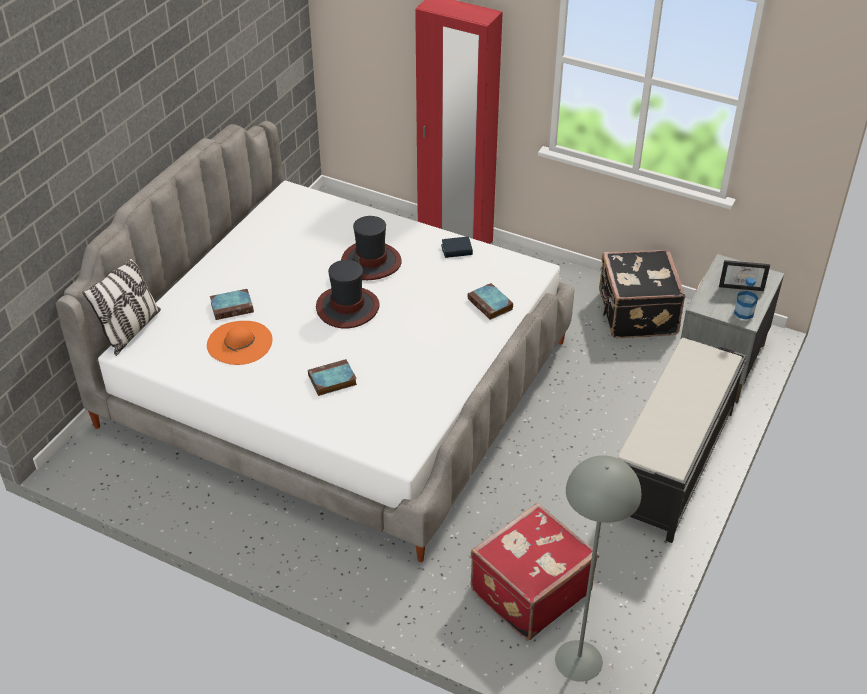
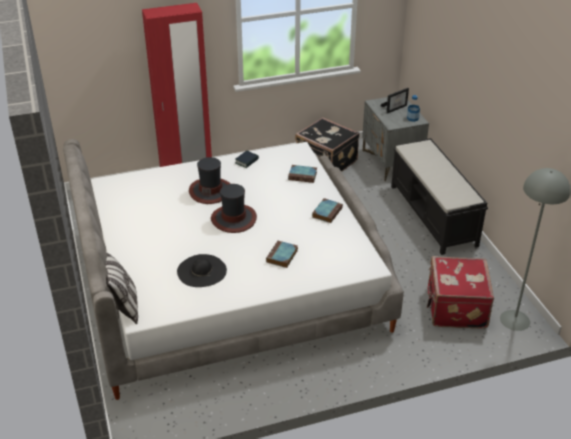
camera: 45 degrees left, 5 degrees down
orange hat [207,321,272,365] -> black hat [177,254,227,287]
book [210,289,254,320] -> book moved to [312,198,343,223]

